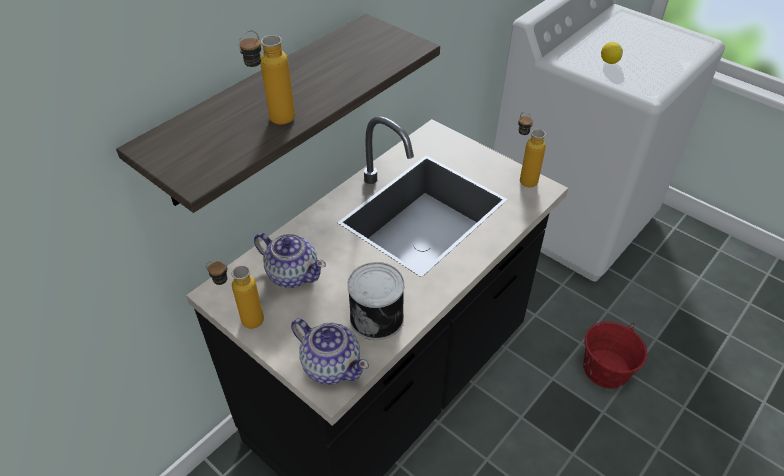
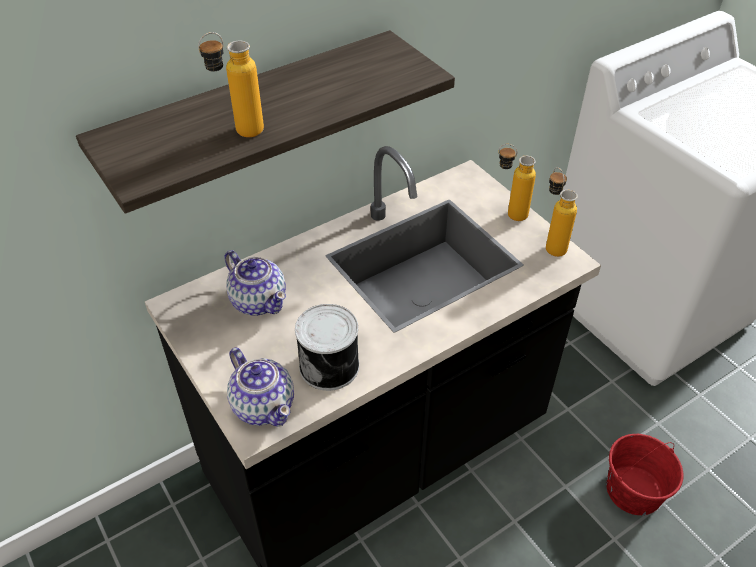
camera: 15 degrees right, 0 degrees up
bottle [206,260,264,329] -> bottle moved to [498,144,536,221]
lemon [601,42,623,64] -> none

